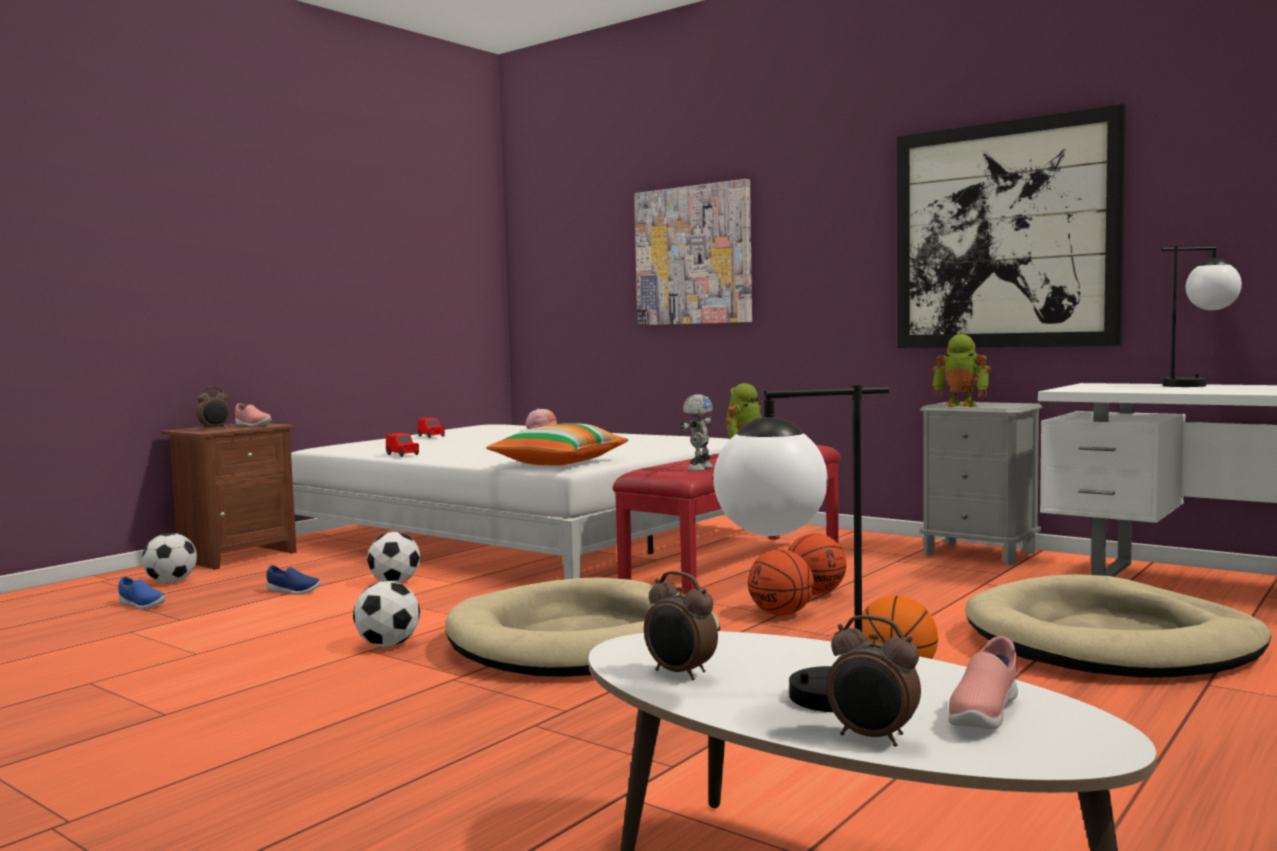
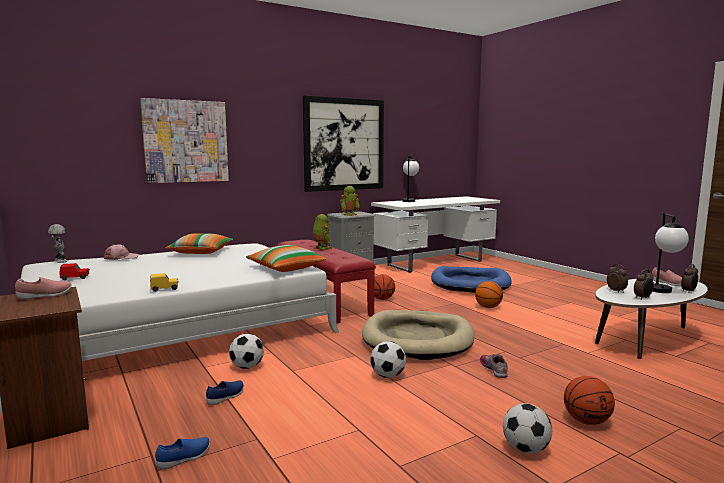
camera: 70 degrees left, 5 degrees up
football [142,533,197,583] -> football moved to [503,403,552,454]
alarm clock [196,387,230,430] -> alarm clock moved to [607,264,628,293]
red toy car [386,433,419,457] -> yellow toy car [150,273,179,292]
toy robot [680,394,713,471] -> toy robot moved to [48,224,67,263]
basketball [748,550,814,616] -> basketball moved to [564,376,615,425]
beige dog bed [965,574,1271,678] -> blue dog bed [431,266,512,293]
none -> pillow [165,233,233,254]
none -> shoe [480,354,508,378]

